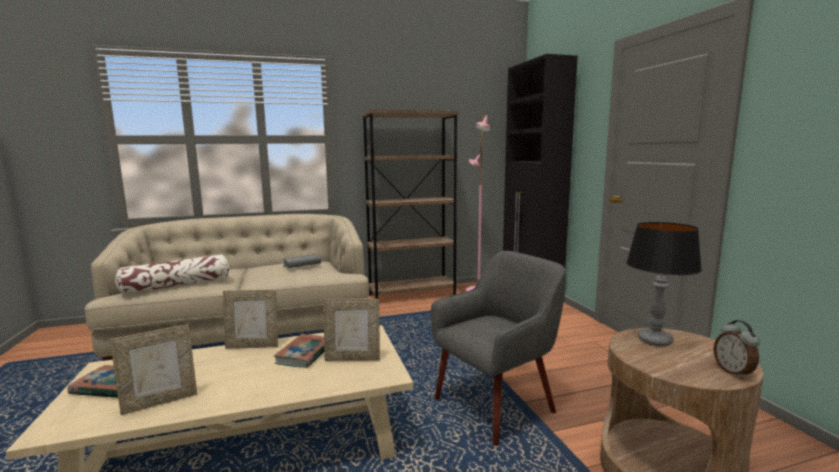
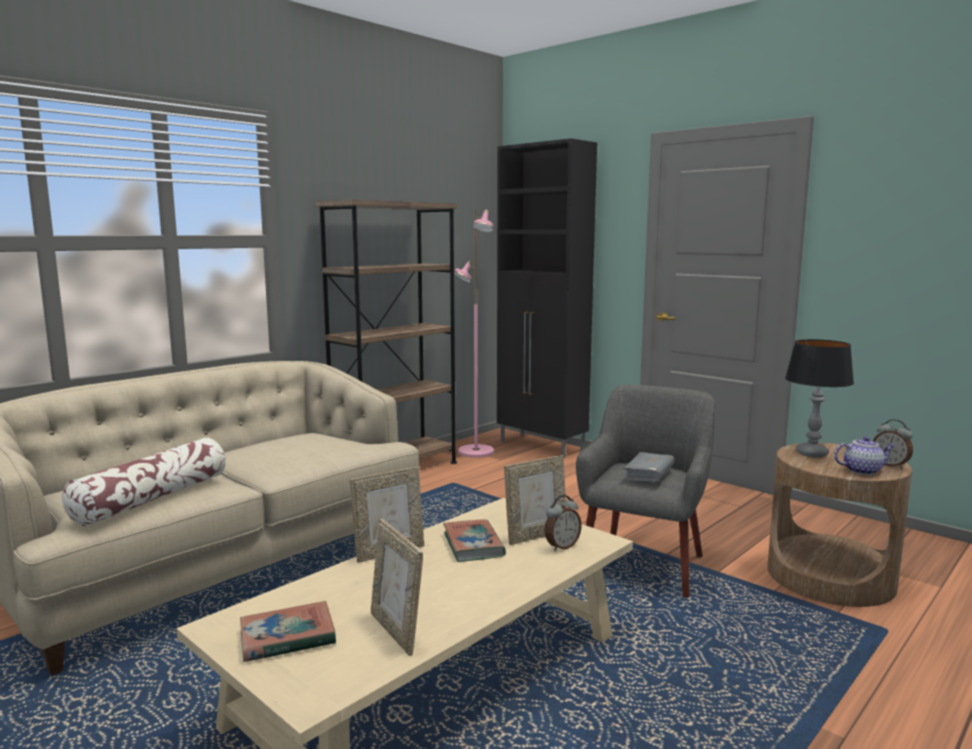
camera: 30 degrees left, 0 degrees up
picture frame [110,325,197,415] -> picture frame turned 120 degrees clockwise [371,519,423,656]
grey book [282,254,321,268] -> grey book moved to [623,452,675,482]
none -> alarm clock [545,495,582,551]
none -> teapot [834,436,895,475]

